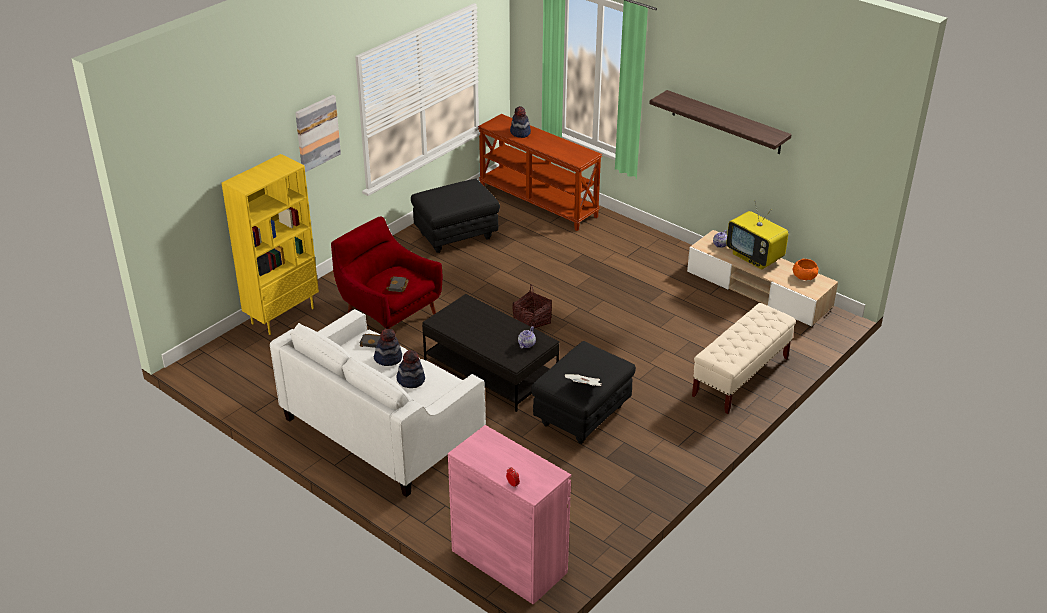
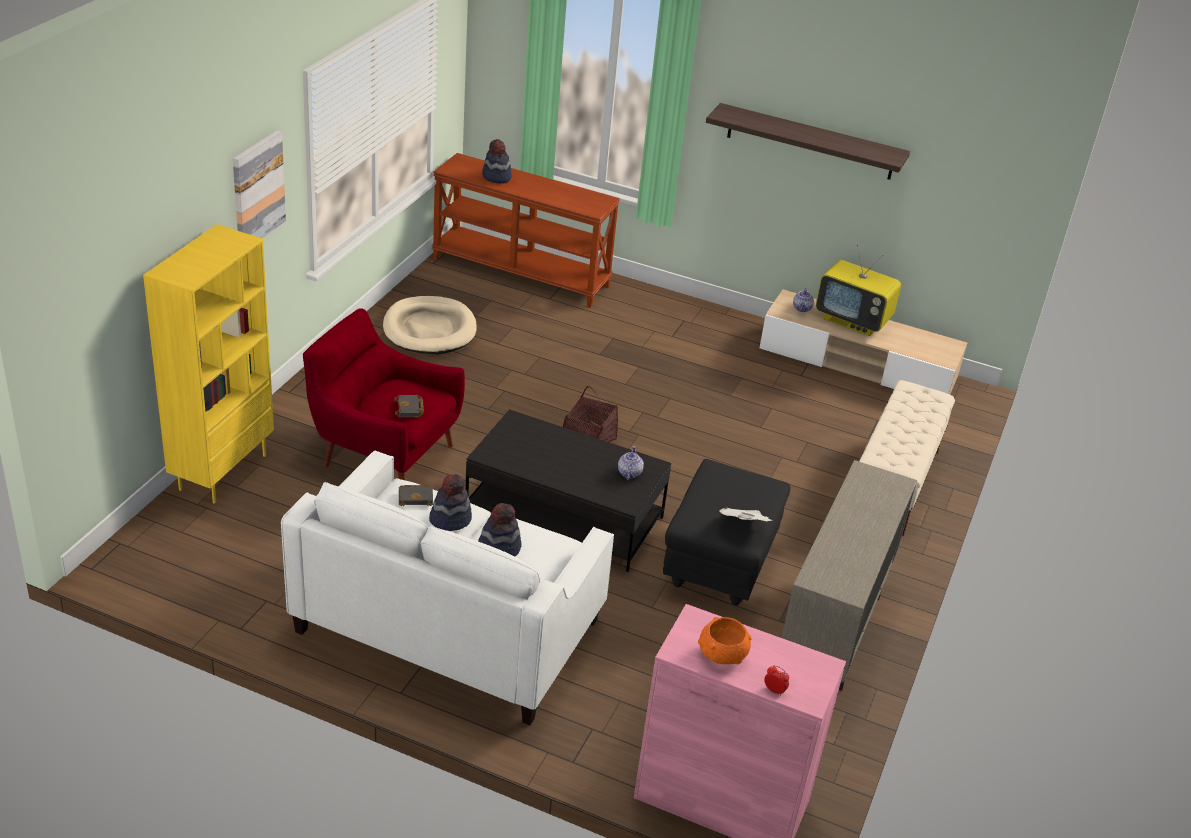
camera: 20 degrees left, 0 degrees up
black ottoman [411,179,500,253] -> beige dog bed [383,296,477,354]
orange bowl [792,259,818,280] -> orange bowl moved to [698,617,752,664]
none -> beige cabinet [781,460,917,691]

